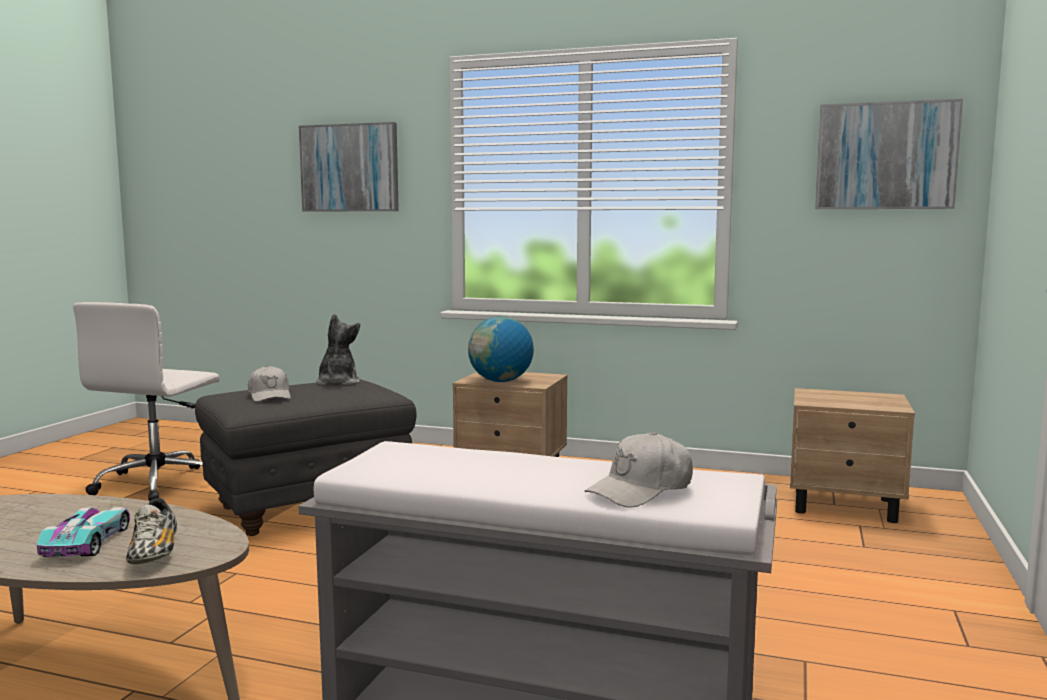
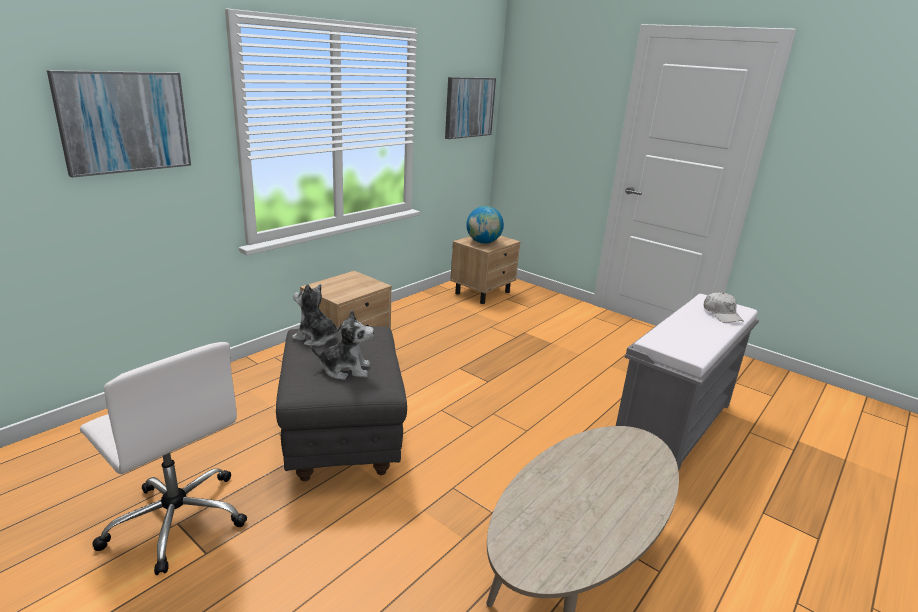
camera: 70 degrees left, 15 degrees up
toy car [37,507,130,557] -> none
shoe [126,498,177,564] -> none
white cap [248,365,291,402] -> plush toy [311,310,374,380]
globe [468,316,534,382] -> globe moved to [466,206,504,244]

